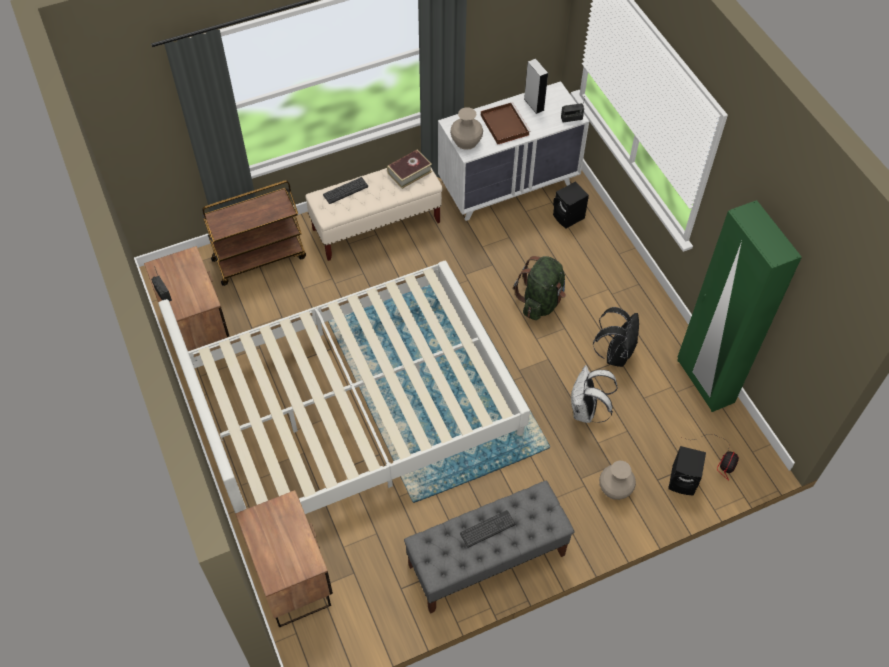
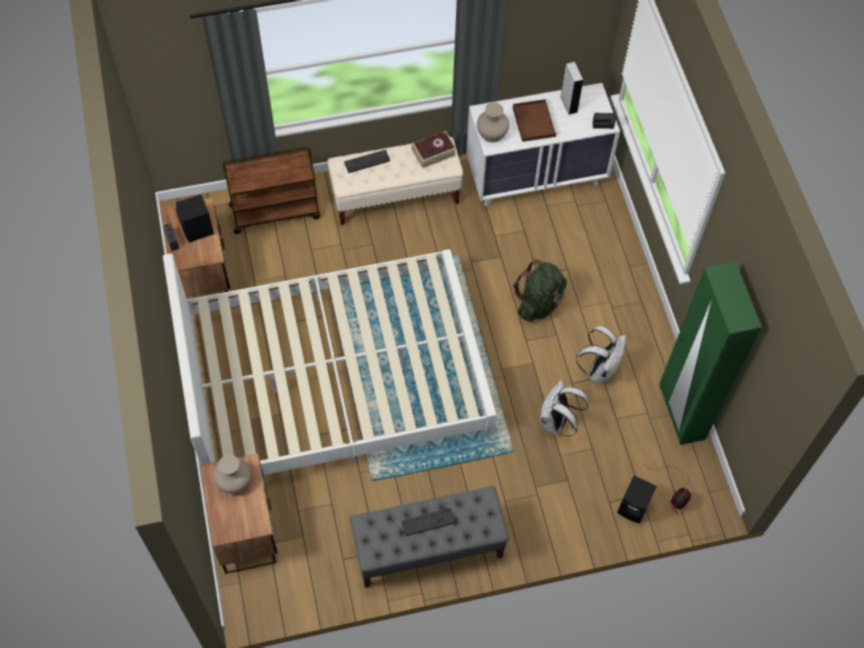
camera: 10 degrees right, 5 degrees up
black speaker [553,182,589,228] -> black speaker moved to [176,194,214,243]
black backpack [593,307,639,367] -> white backpack [576,326,626,384]
beige vase [599,461,636,500] -> beige vase moved to [213,455,251,494]

